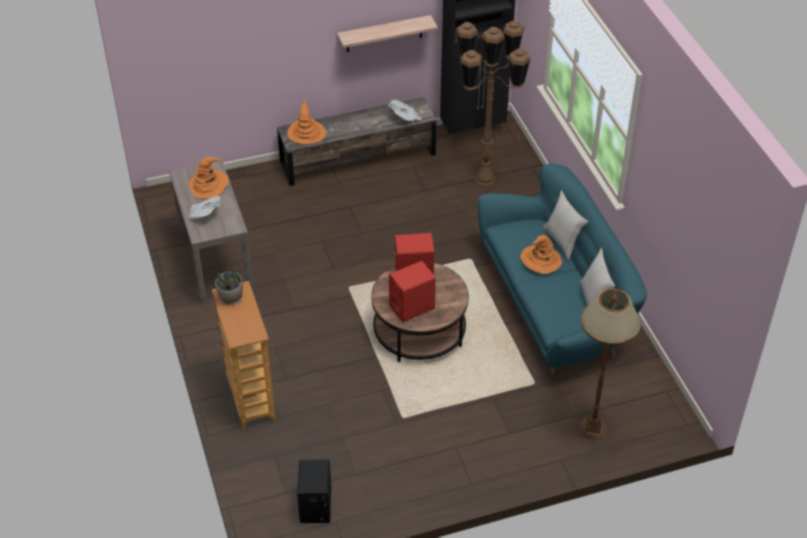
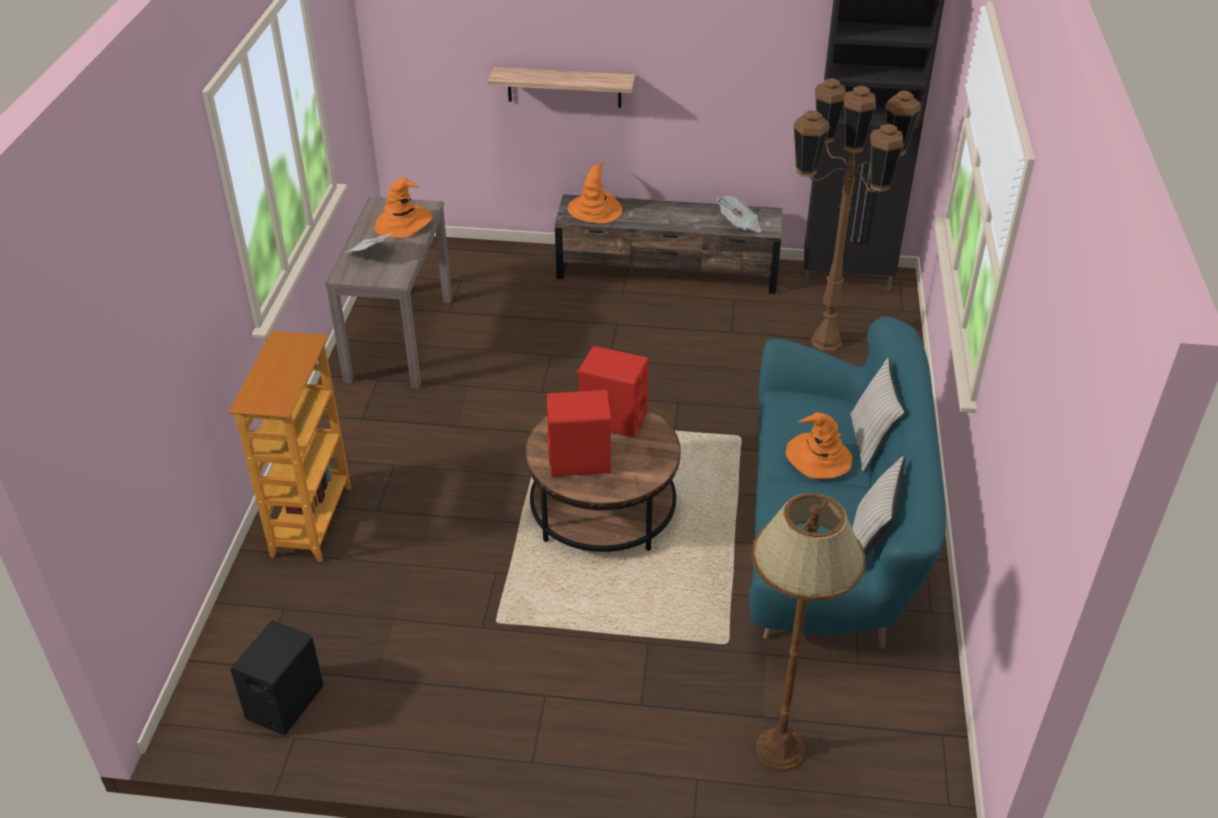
camera: 25 degrees right, 5 degrees down
potted plant [215,268,243,305] -> none
shelf [337,15,438,52] -> shelf moved to [488,67,635,108]

